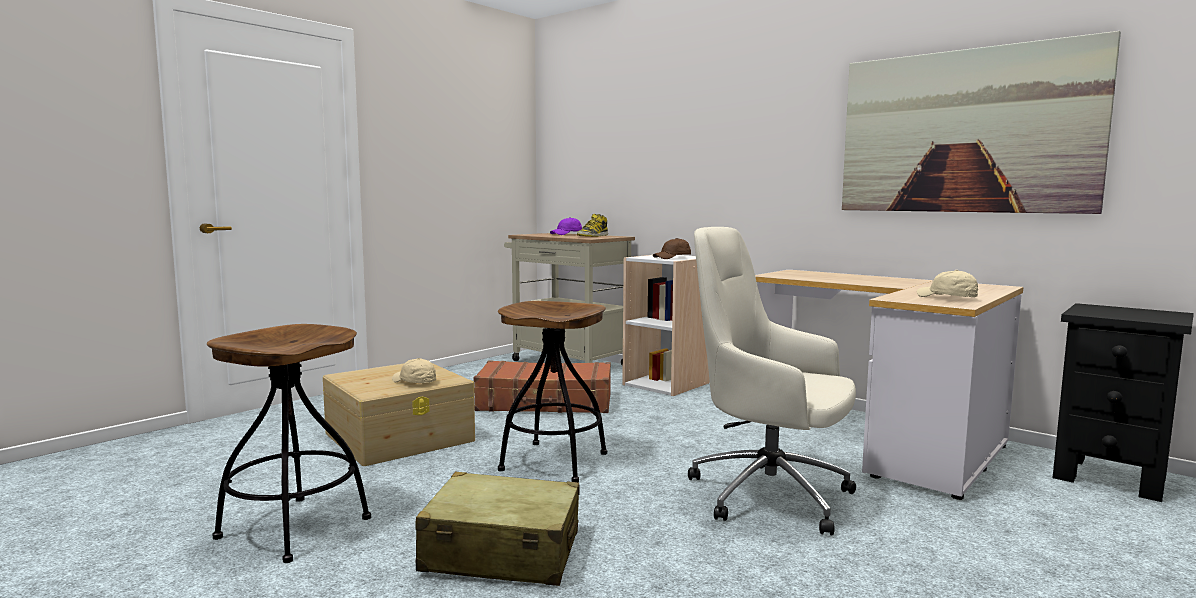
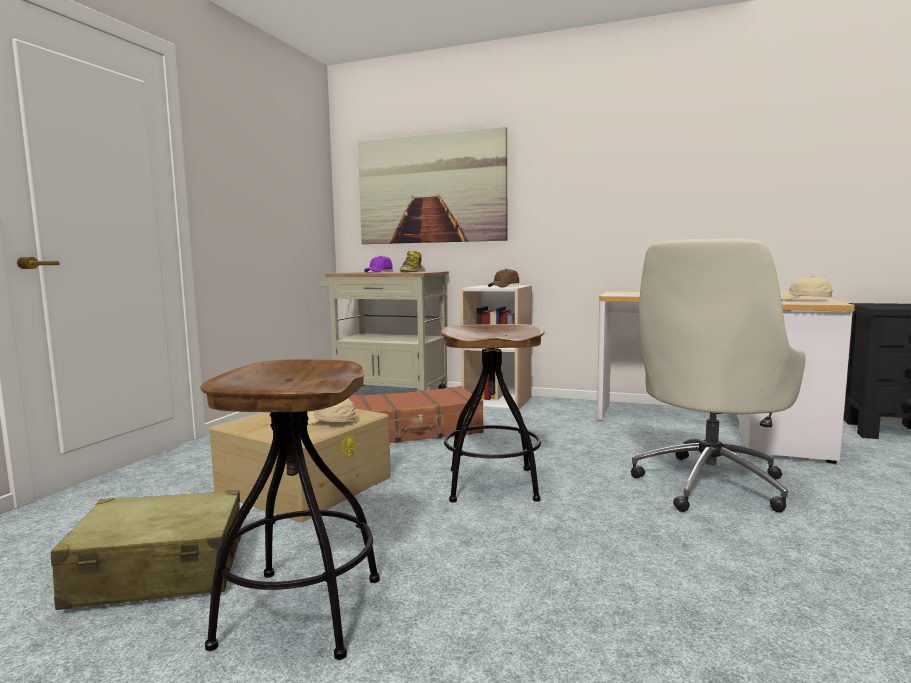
camera: 20 degrees left, 0 degrees up
beige suitcase [415,472,580,586] -> beige suitcase moved to [51,490,241,610]
beige office chair [688,227,856,535] -> beige office chair turned 60 degrees counterclockwise [631,238,806,512]
picture [842,31,1121,214] -> picture moved to [358,127,507,244]

